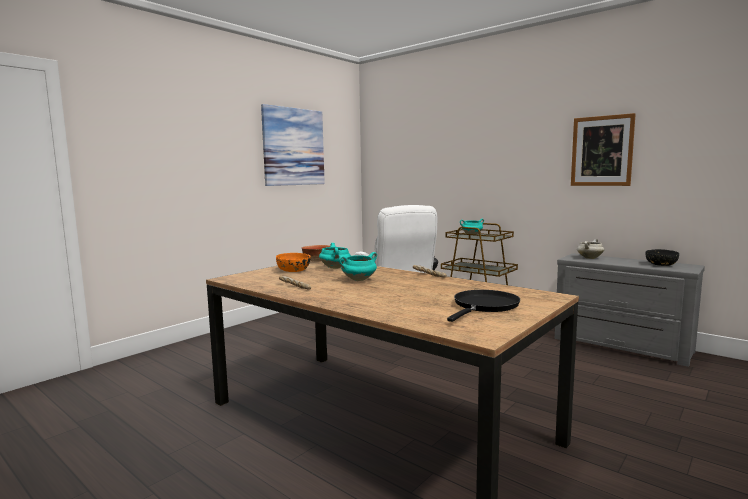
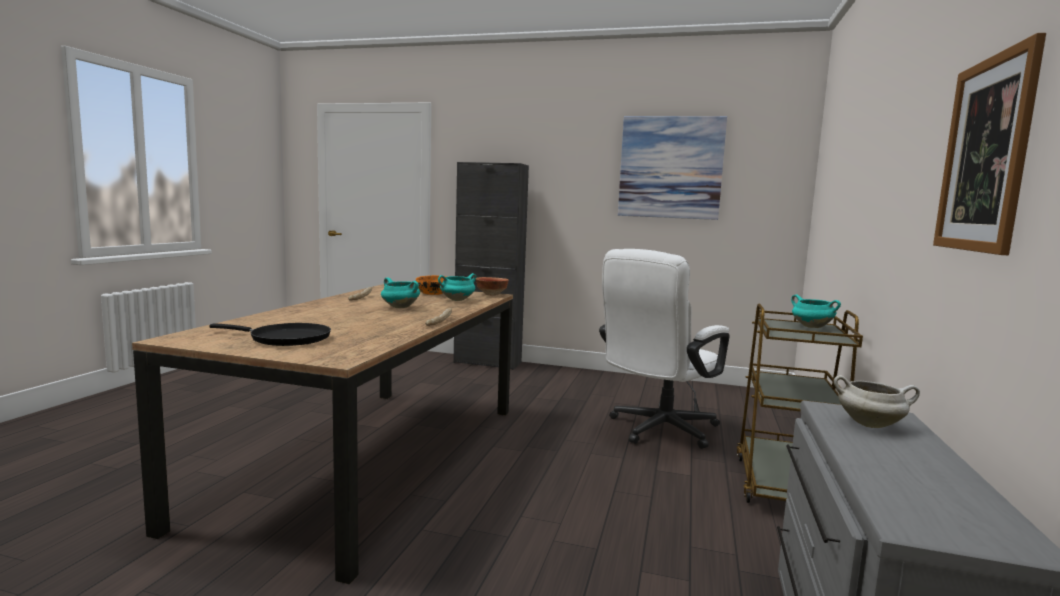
camera: 65 degrees right, 0 degrees up
black bowl [645,249,679,266] -> none
none -> black cabinet [453,162,529,370]

